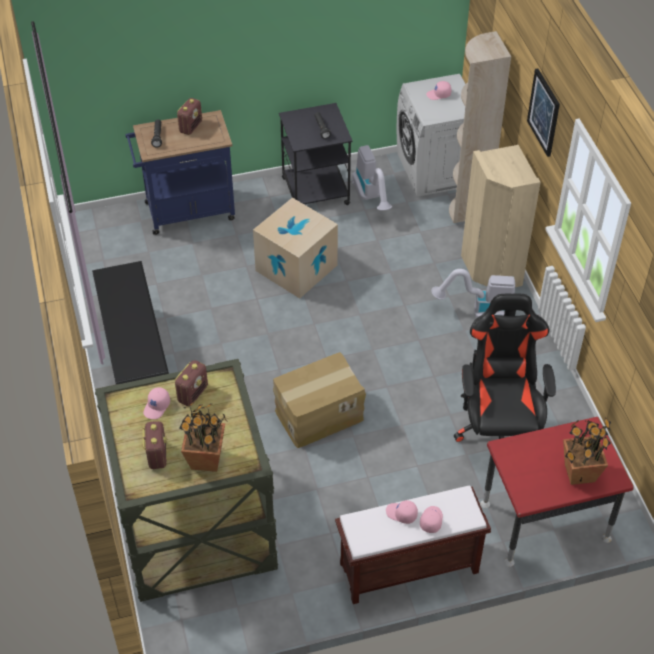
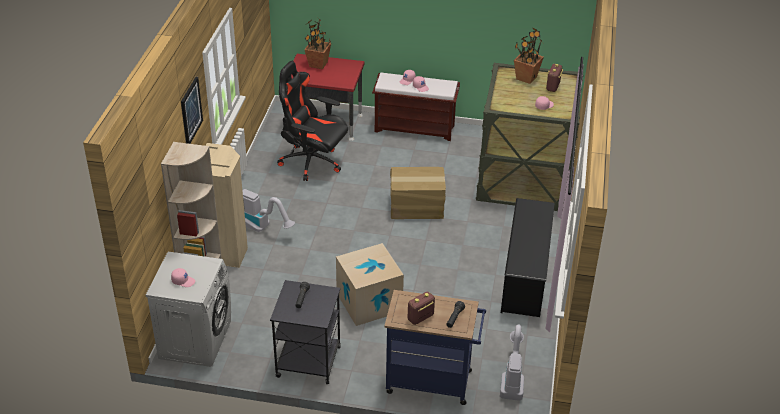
camera: 155 degrees left, 10 degrees down
radio [175,360,208,406] -> none
vacuum cleaner [352,145,392,211] -> vacuum cleaner moved to [500,324,524,401]
black office chair [454,293,556,442] -> black office chair turned 90 degrees clockwise [277,60,348,181]

